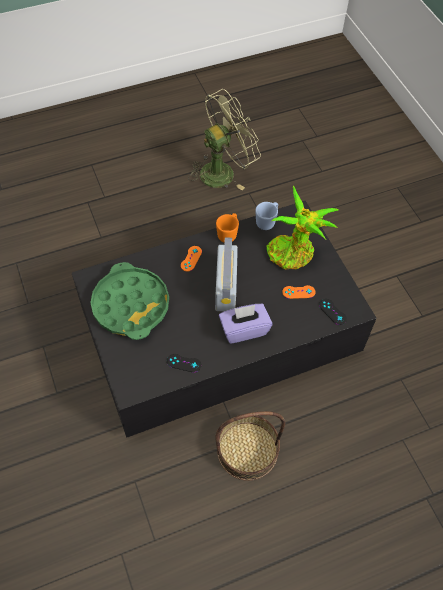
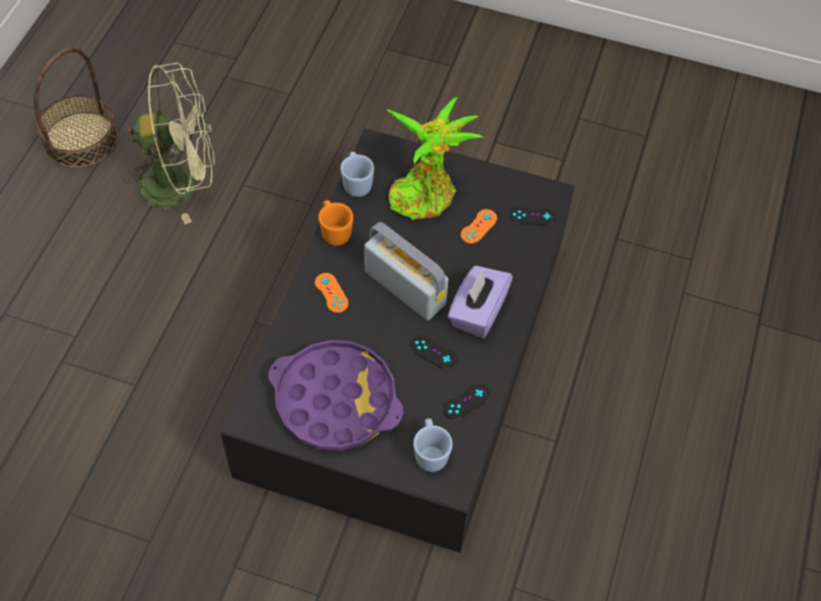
camera: 50 degrees left, 0 degrees up
green tray [90,262,169,340] -> purple tray [268,340,404,451]
green fan [188,89,261,190] -> green fan turned 75 degrees clockwise [123,63,215,225]
basket [215,411,285,481] -> basket moved to [34,47,118,168]
none -> black game controller [410,336,457,369]
none -> blue mug [413,418,453,472]

